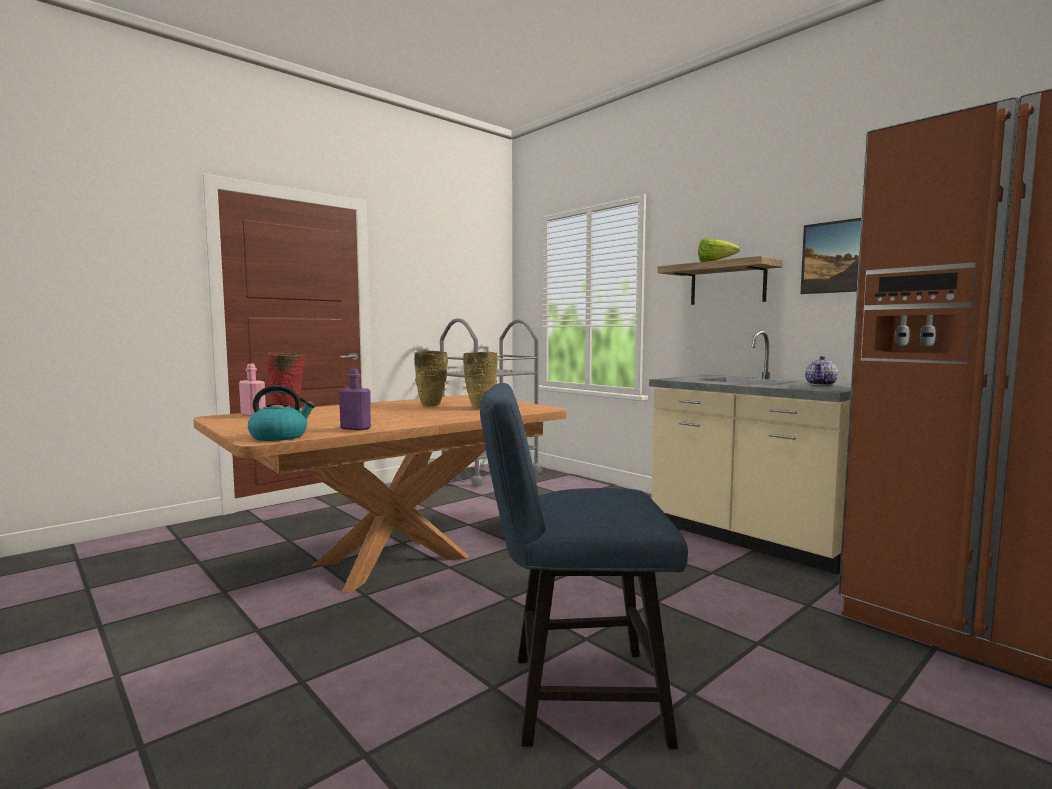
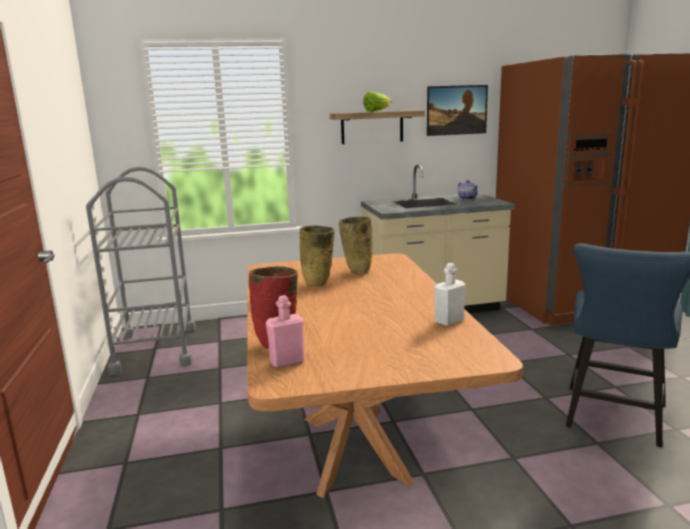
camera: 60 degrees left, 10 degrees up
kettle [248,385,315,441] -> none
purple bottle [339,369,371,431] -> white bottle [435,263,465,326]

